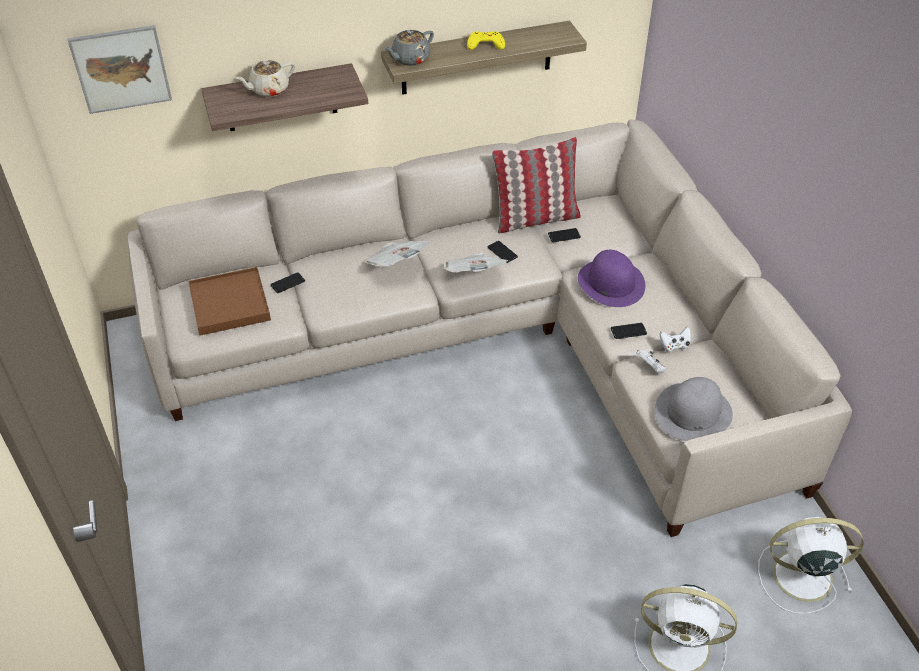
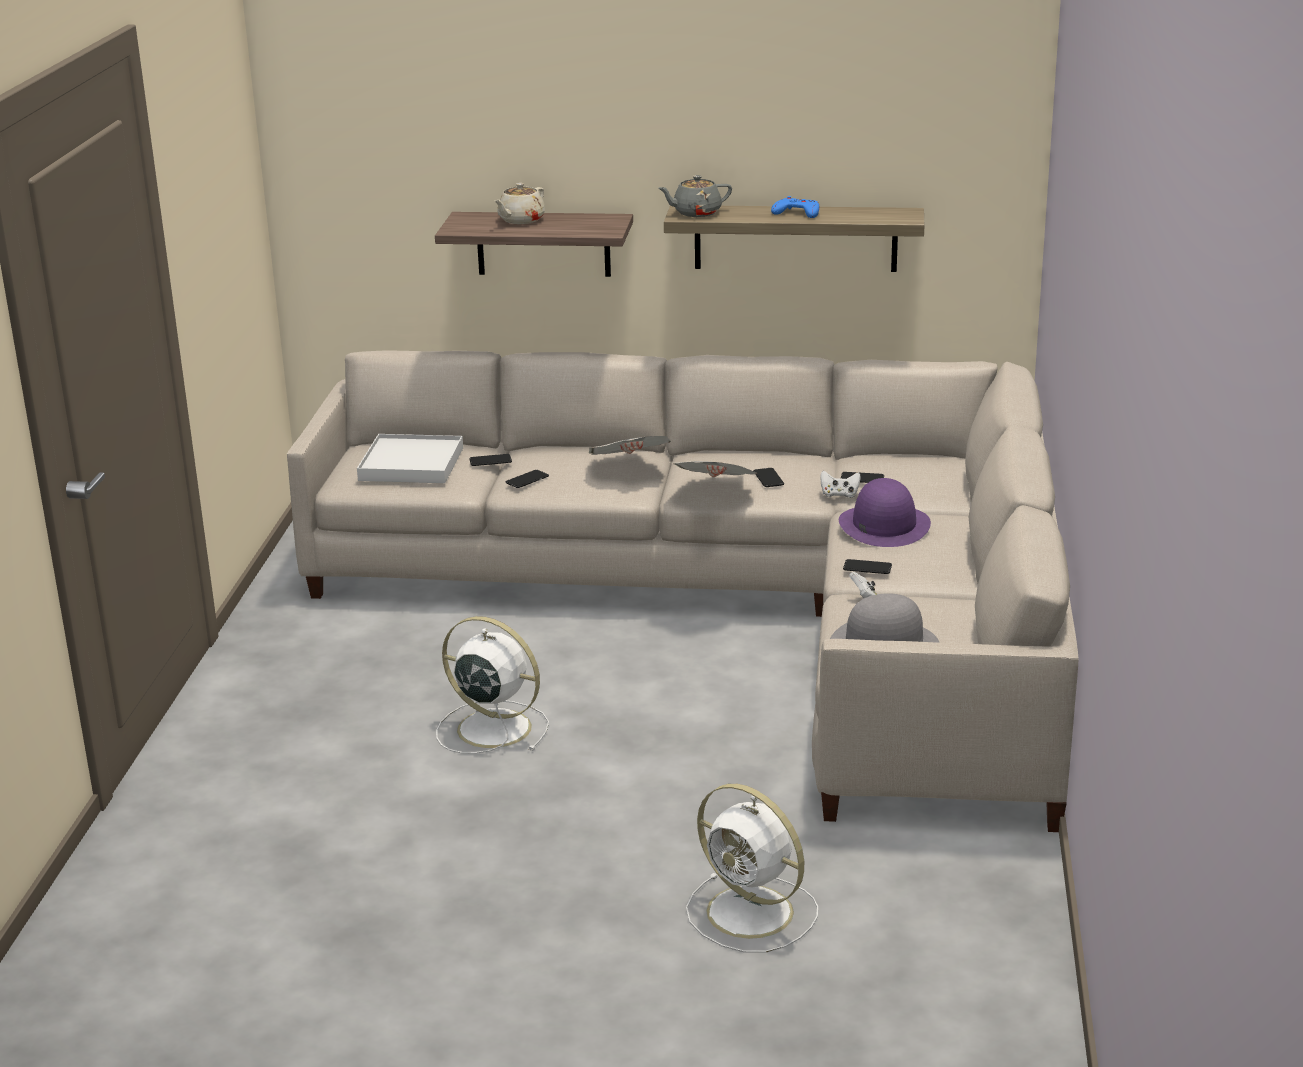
camera: 25 degrees right, 20 degrees down
picture [67,25,172,114] -> none
brown tray [188,267,271,336] -> white tray [357,434,463,483]
beige teapot [235,60,295,97] -> beige teapot turned 45 degrees counterclockwise [495,183,545,224]
yellow game controller [467,31,505,50] -> blue game controller [771,196,819,218]
pillow [492,137,581,233] -> none
white game controller [660,327,691,352] -> white game controller moved to [820,471,861,498]
white fan [758,517,864,614] -> white fan moved to [436,616,549,754]
none -> phone [505,470,549,488]

